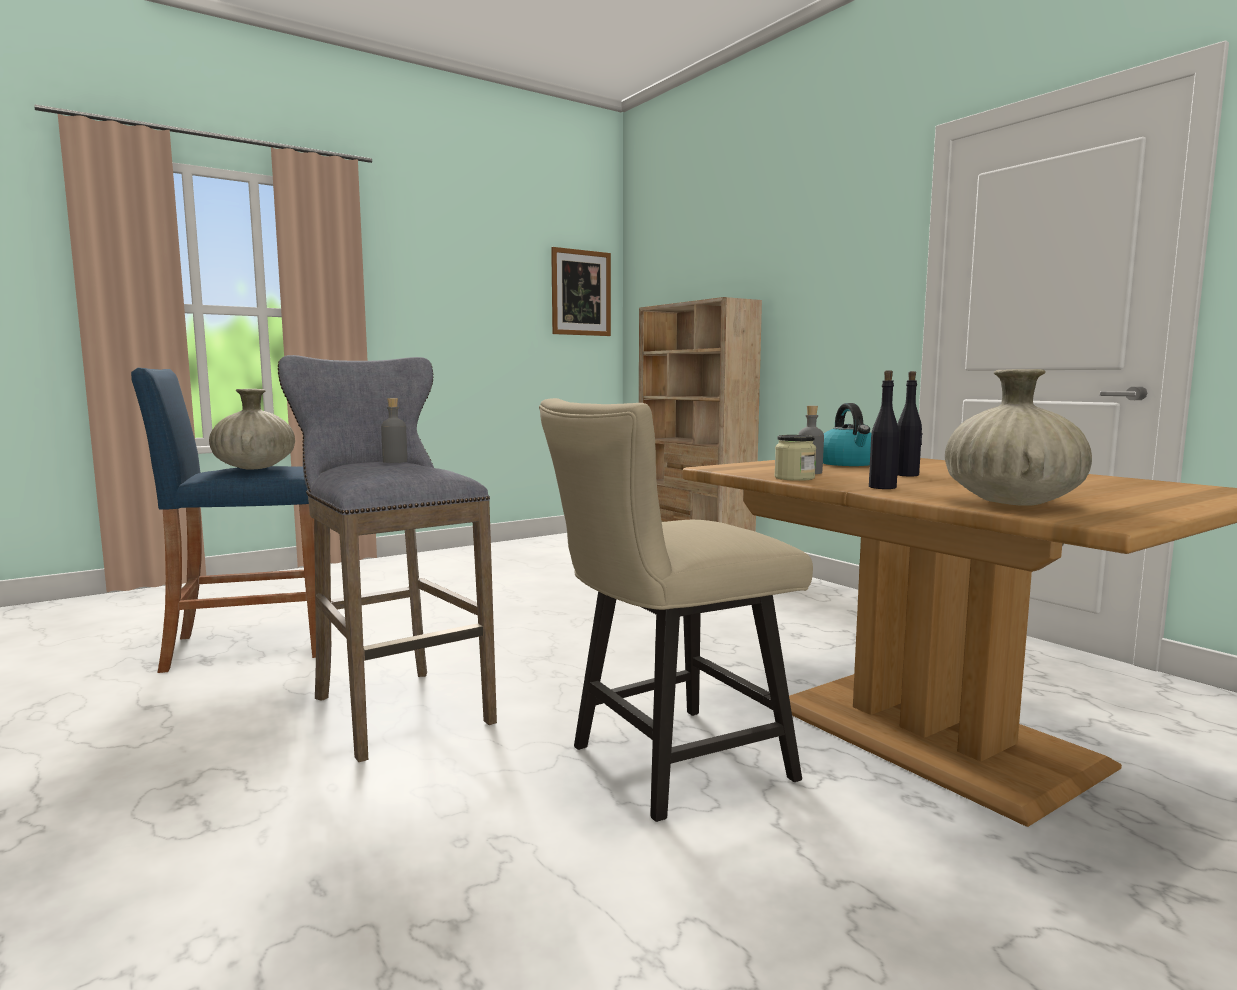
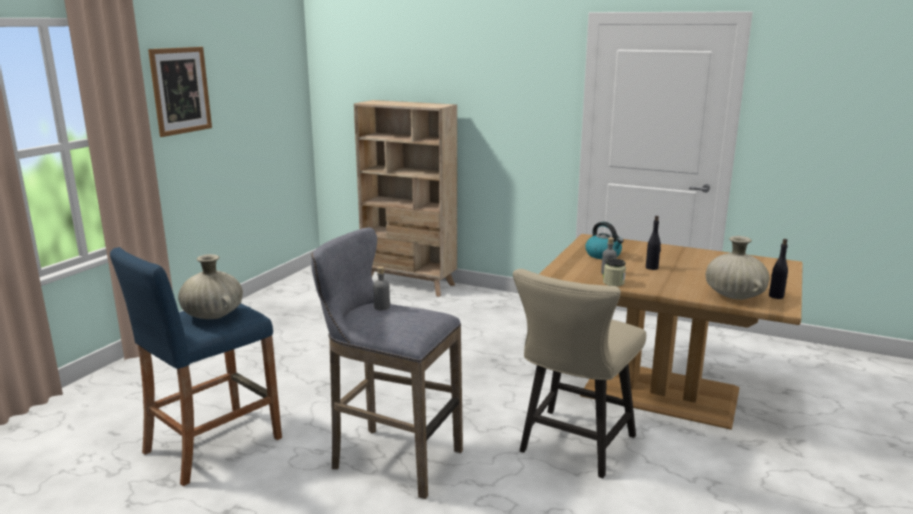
camera: 30 degrees left, 10 degrees up
picture [551,247,611,336] -> picture moved to [148,47,212,137]
black bottle [869,370,899,489] -> black bottle moved to [769,239,788,299]

